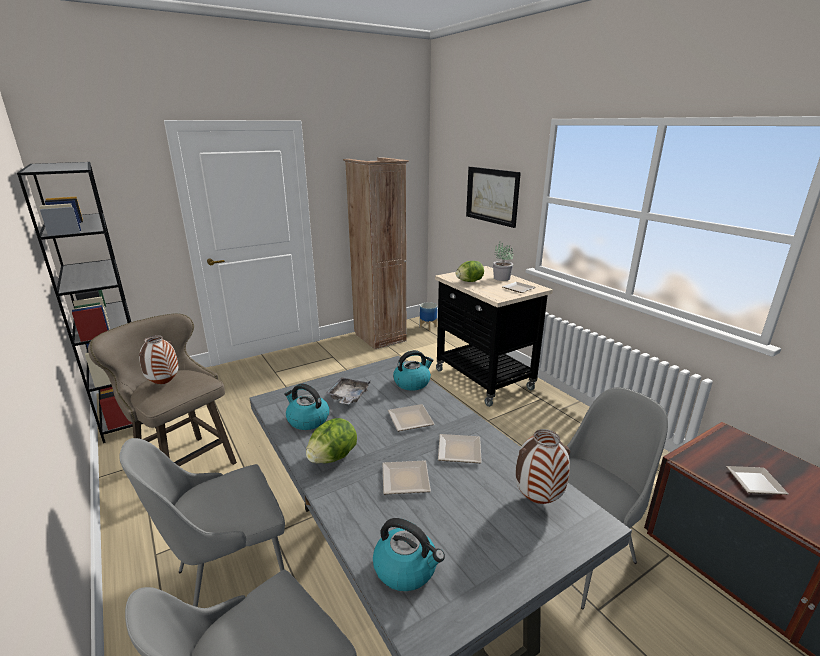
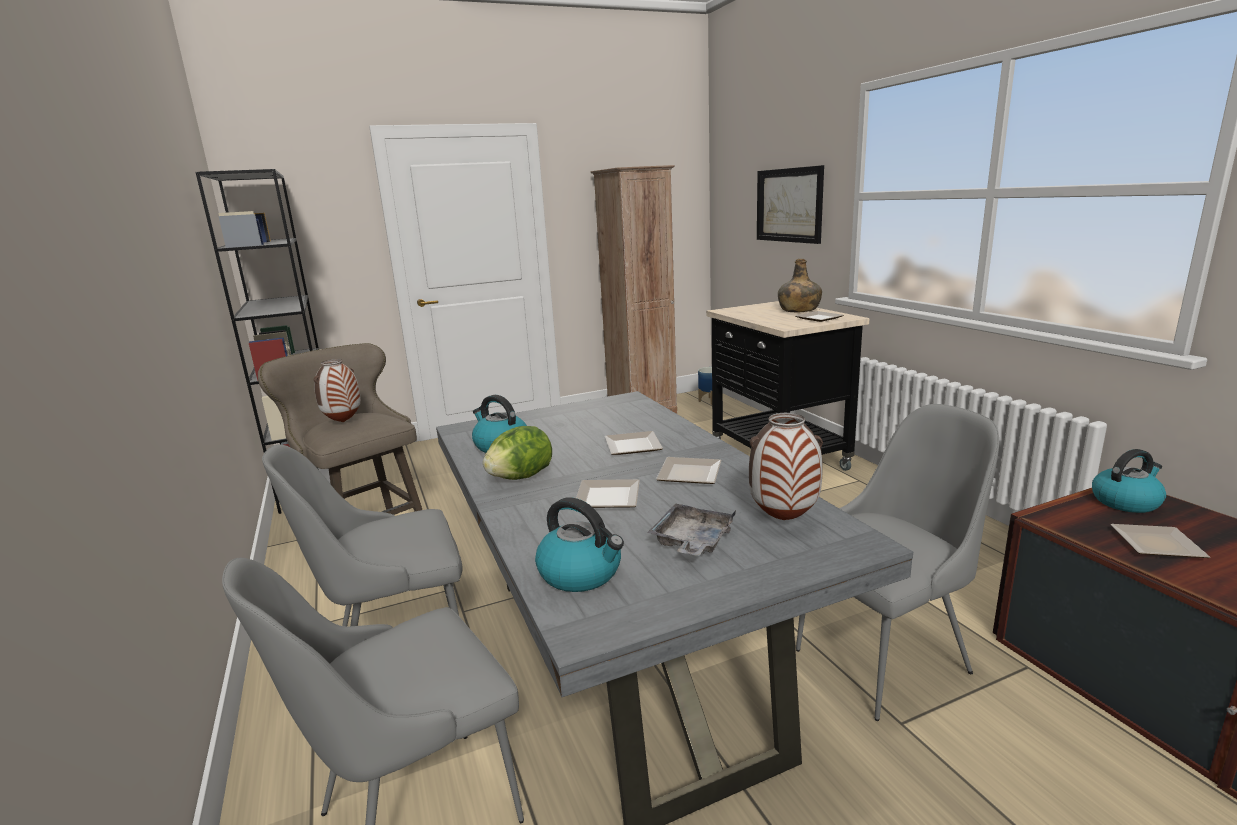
camera: 10 degrees right, 5 degrees down
grey tray [325,377,370,404] -> grey tray moved to [647,503,736,556]
kettle [393,350,434,391] -> kettle moved to [1092,449,1166,513]
lettuce [456,261,484,282] -> none
potted plant [493,242,514,281] -> green bottle [778,259,822,312]

